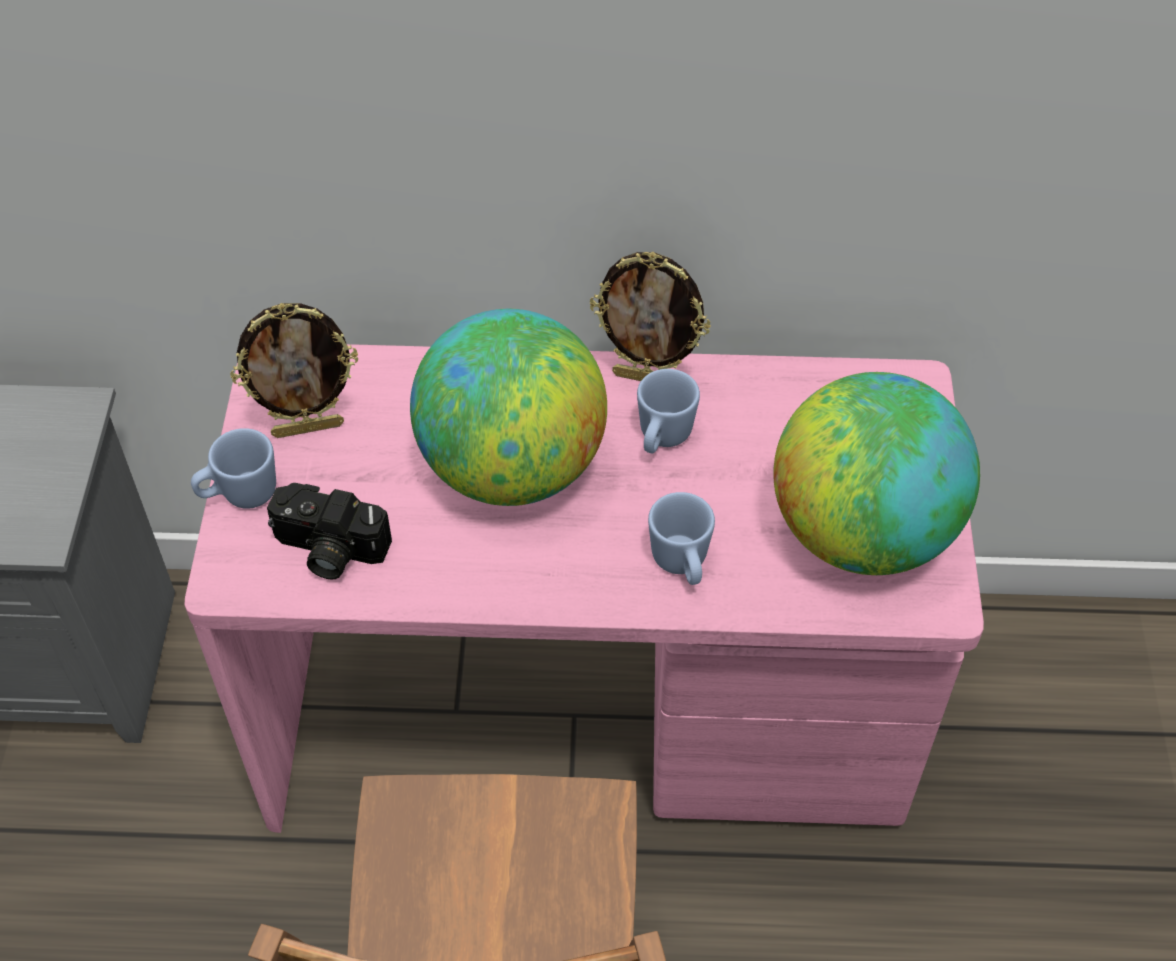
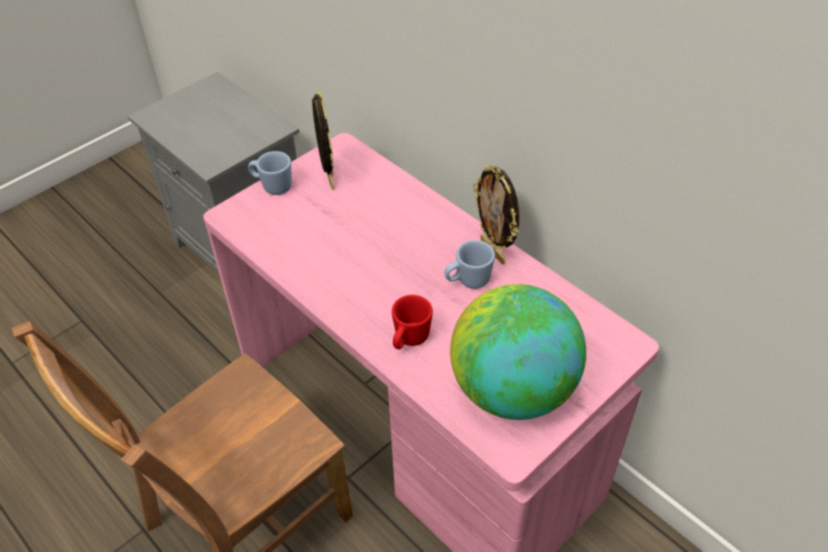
camera: 45 degrees right, 5 degrees down
picture frame [230,303,358,438] -> picture frame turned 135 degrees counterclockwise [312,91,334,190]
camera [267,483,392,579] -> none
globe [410,309,607,506] -> none
blue mug [648,492,715,585] -> red mug [392,295,433,349]

